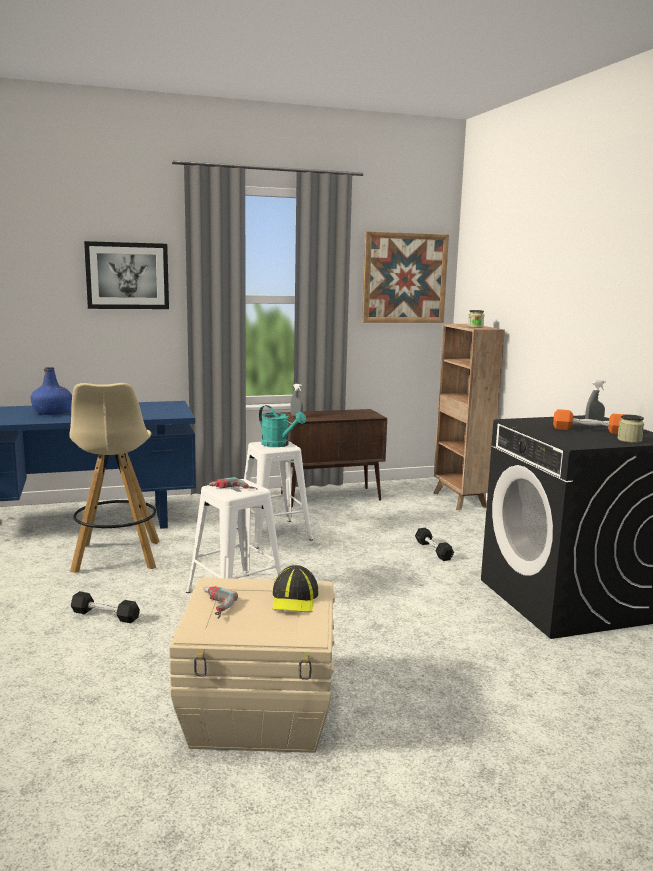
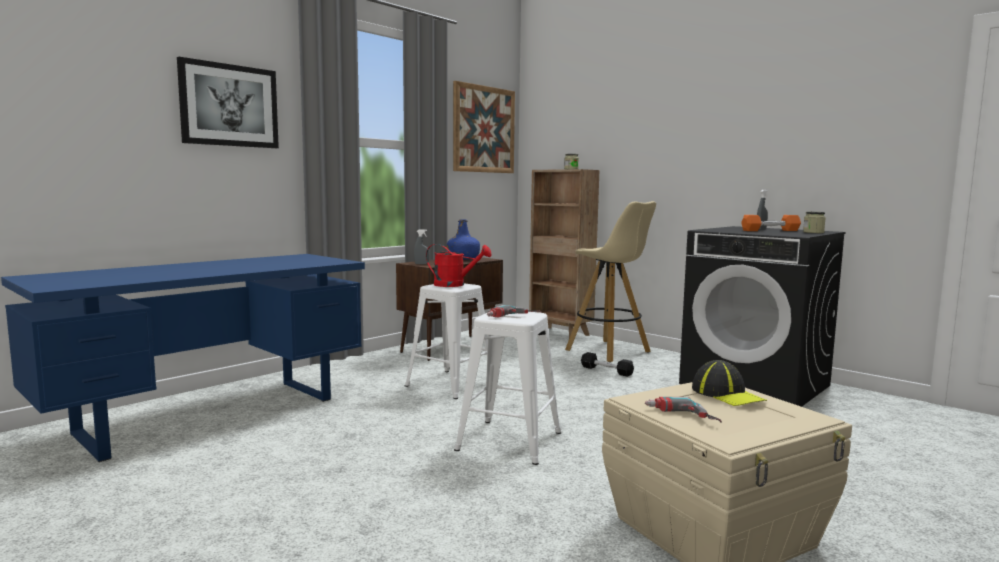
camera: 30 degrees left, 5 degrees down
blue bottle [31,367,72,415] -> blue bottle moved to [447,219,480,260]
beige stool [69,383,160,573] -> beige stool moved to [565,201,656,362]
black dumbbell [71,591,140,623] -> none
turquoise watering can [259,405,306,447] -> red watering can [426,244,491,287]

